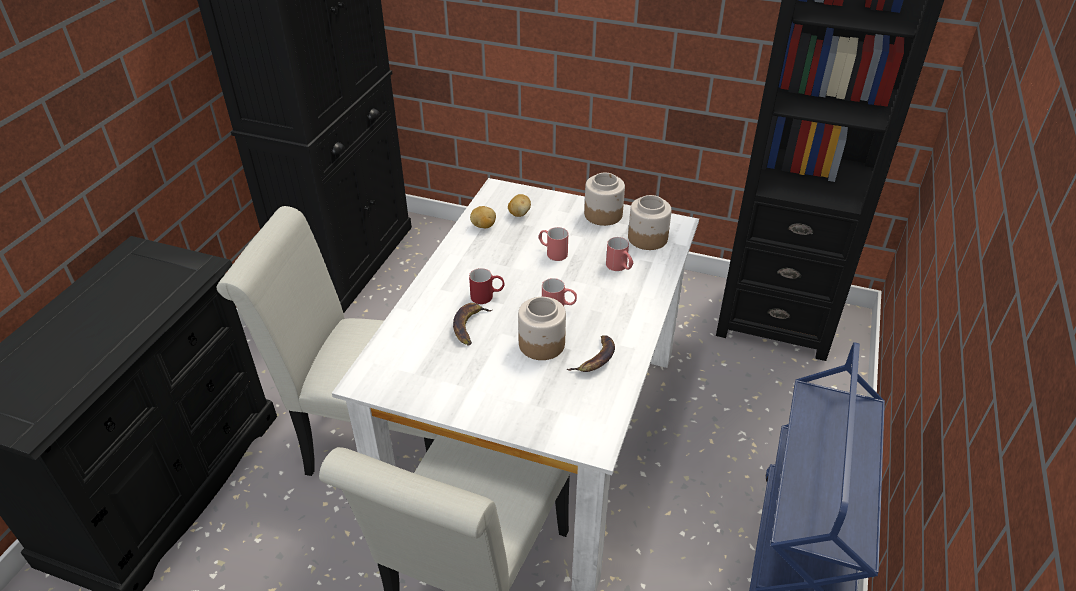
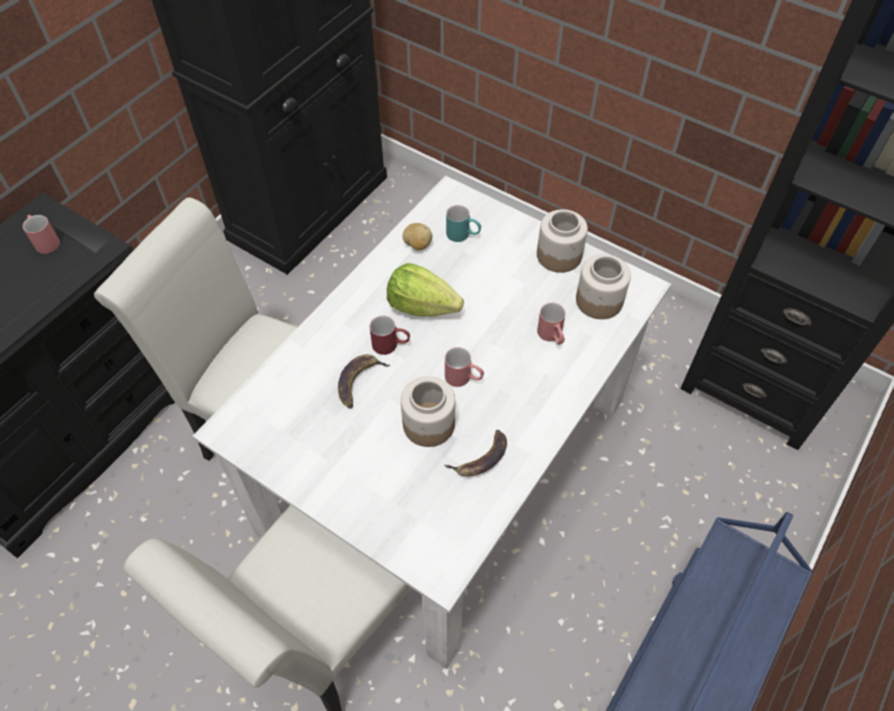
camera: 15 degrees right, 15 degrees up
potato [508,194,531,217] -> turquoise mug [446,205,481,242]
red mug [538,227,568,261] -> red mug moved to [23,215,60,254]
none -> lettuce [387,263,464,317]

